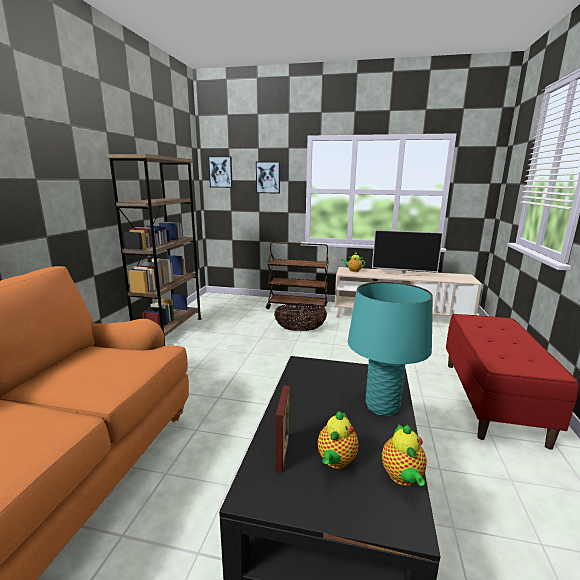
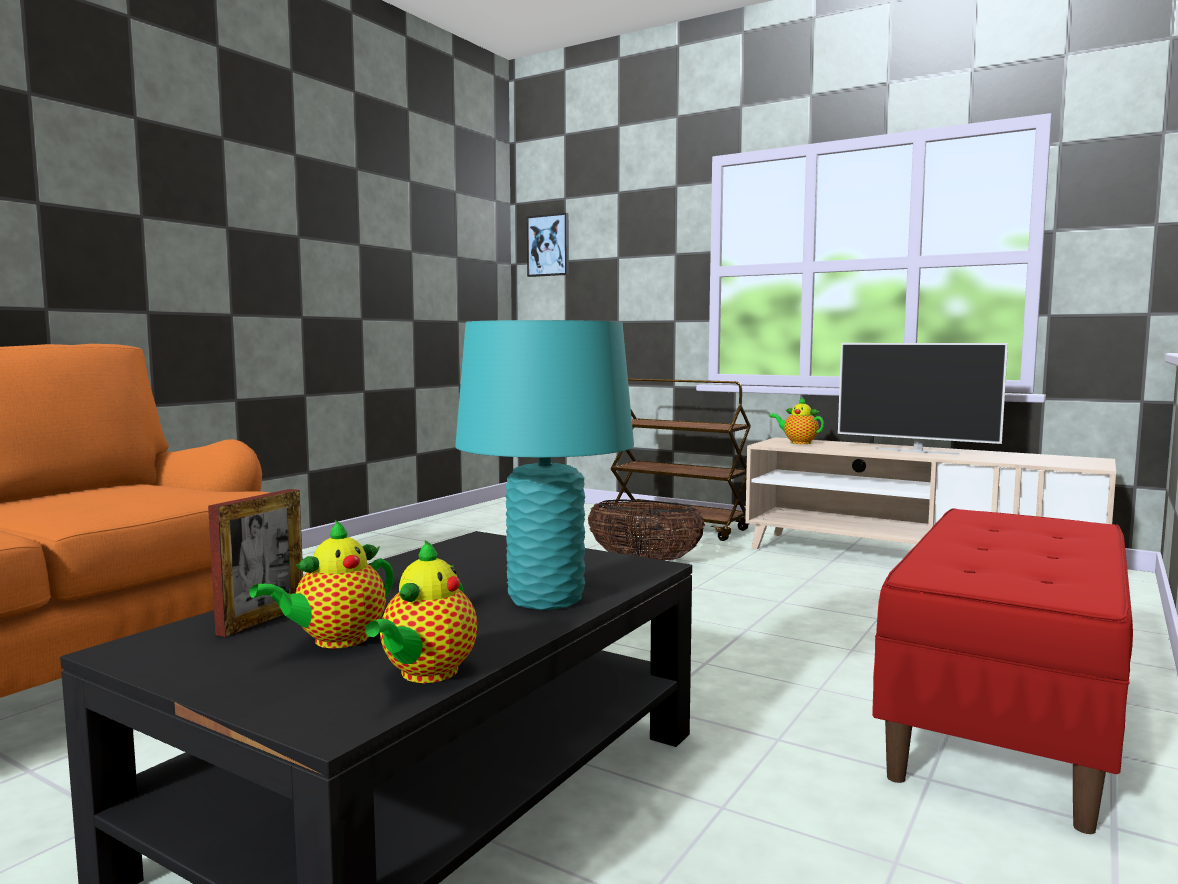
camera: 20 degrees right, 10 degrees down
brown bookcase [106,154,202,346] -> none
picture [256,162,280,194] -> none

